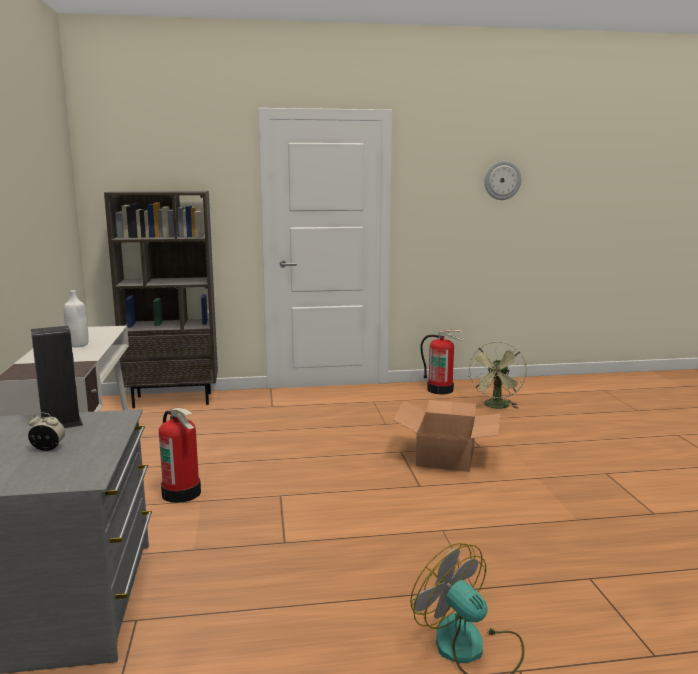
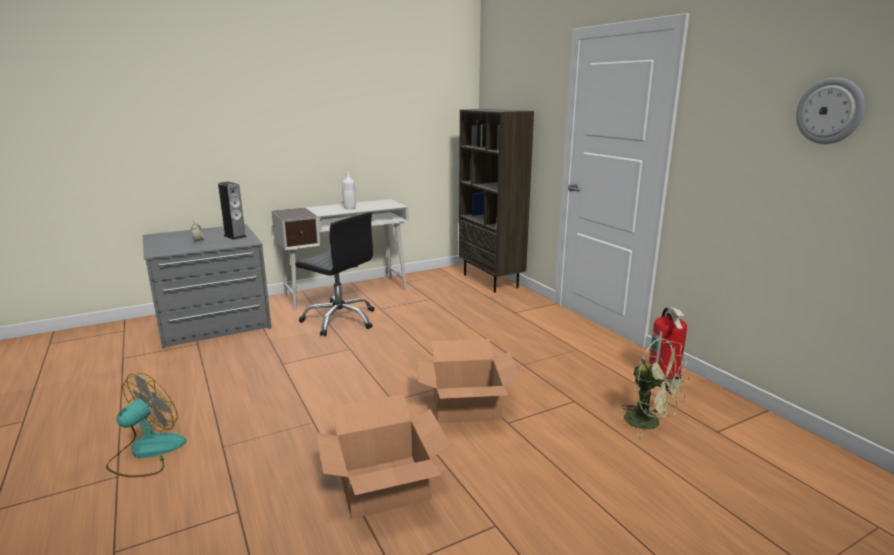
camera: 70 degrees right, 5 degrees up
fire extinguisher [159,408,201,503] -> black office chair [295,212,375,336]
green fan [469,342,527,409] -> green fan turned 135 degrees counterclockwise [621,338,689,438]
none -> cardboard box [315,394,451,519]

